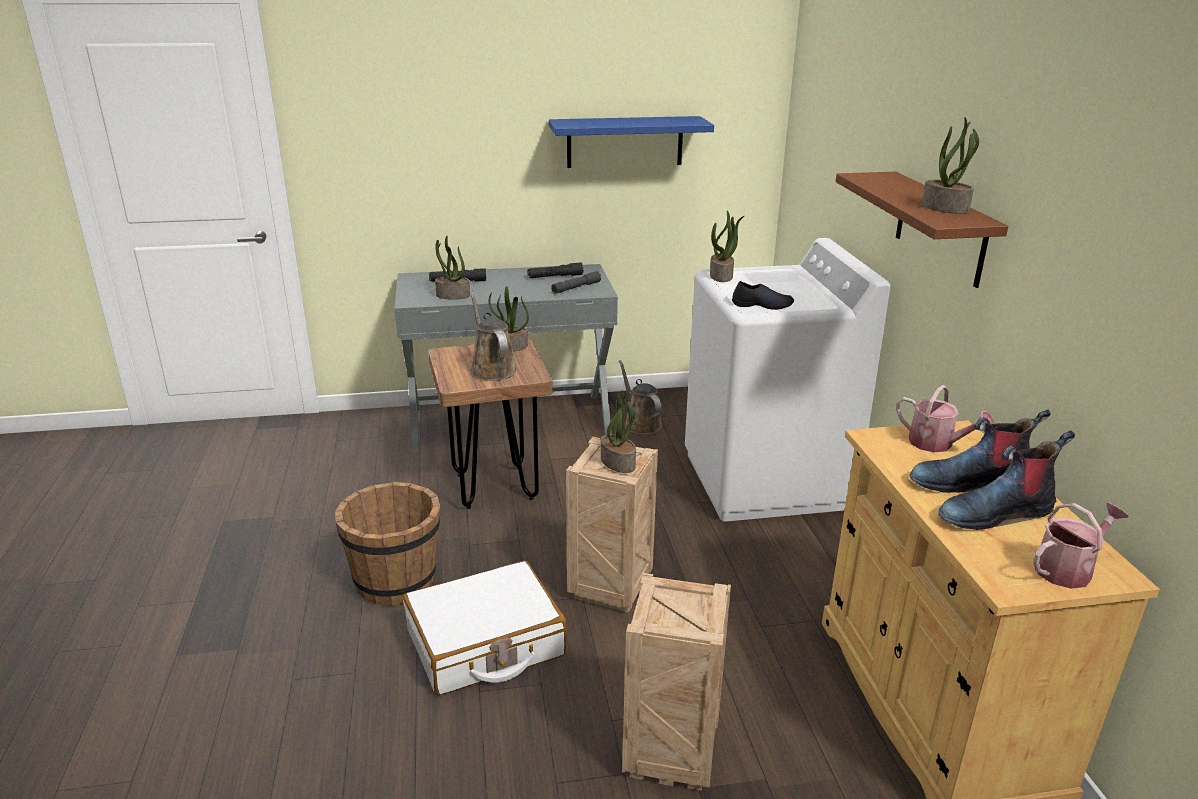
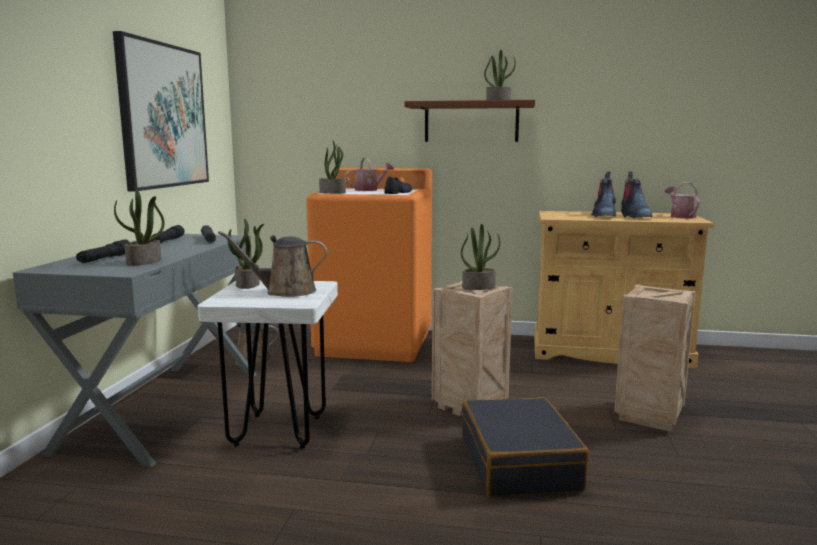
camera: 70 degrees left, 15 degrees down
brown bucket [335,482,440,606] -> none
white suitcase [403,561,567,695] -> black suitcase [462,397,589,497]
brown stool [428,339,552,509] -> white stool [197,280,338,449]
blue shelf [549,116,714,168] -> picture [113,31,209,191]
white washing machine [685,238,890,522] -> orange washing machine [306,168,432,362]
watering can [896,385,995,452] -> watering can moved to [345,157,394,191]

